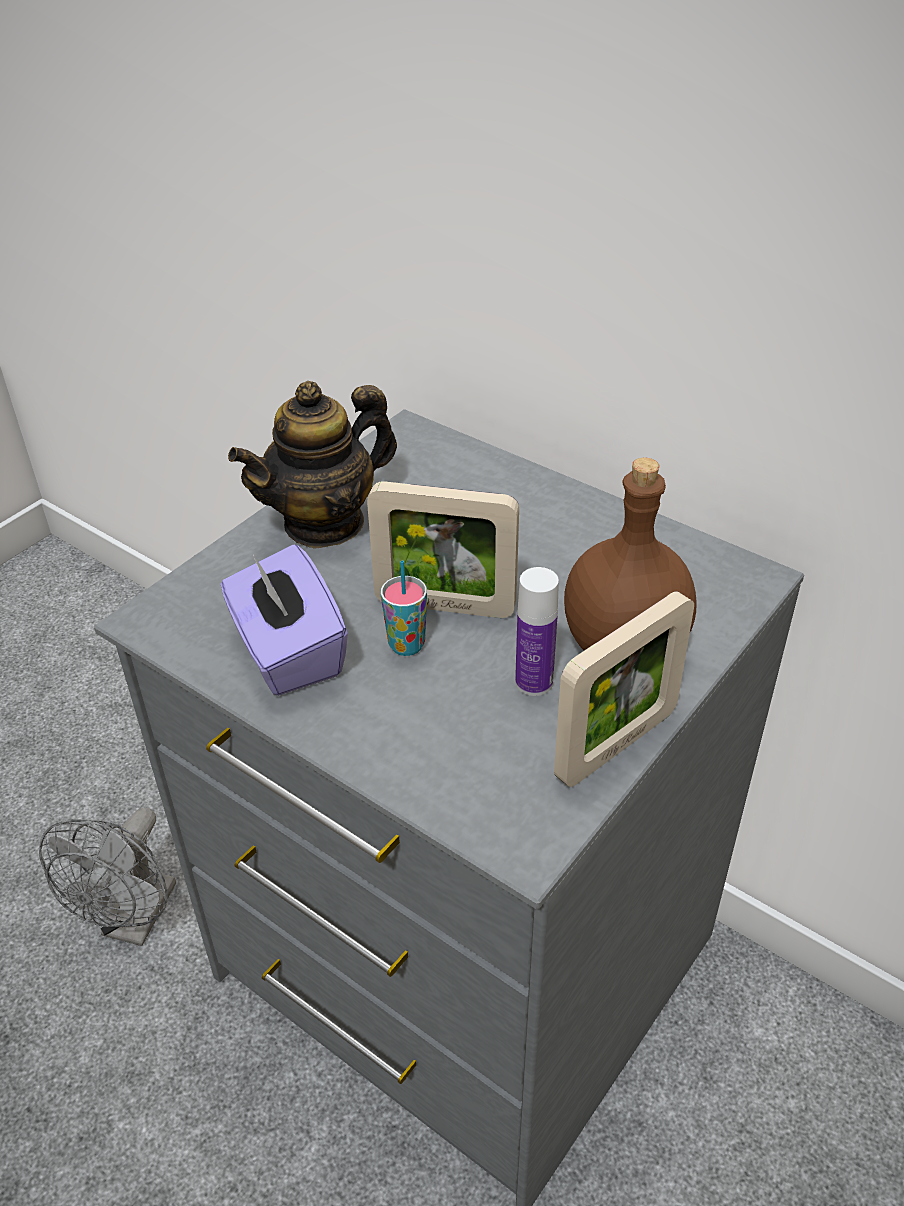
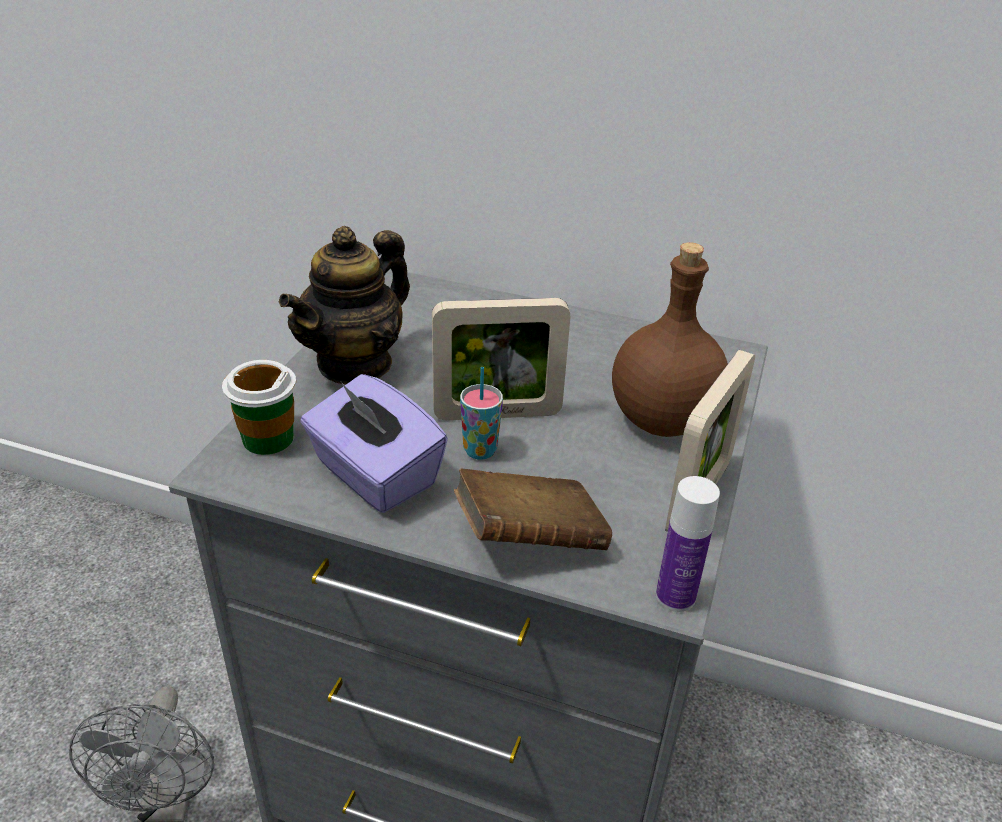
camera: 20 degrees left, 5 degrees down
bottle [515,567,559,696] -> bottle moved to [656,476,720,612]
none -> cup [222,360,296,455]
none -> brown book [454,469,612,550]

